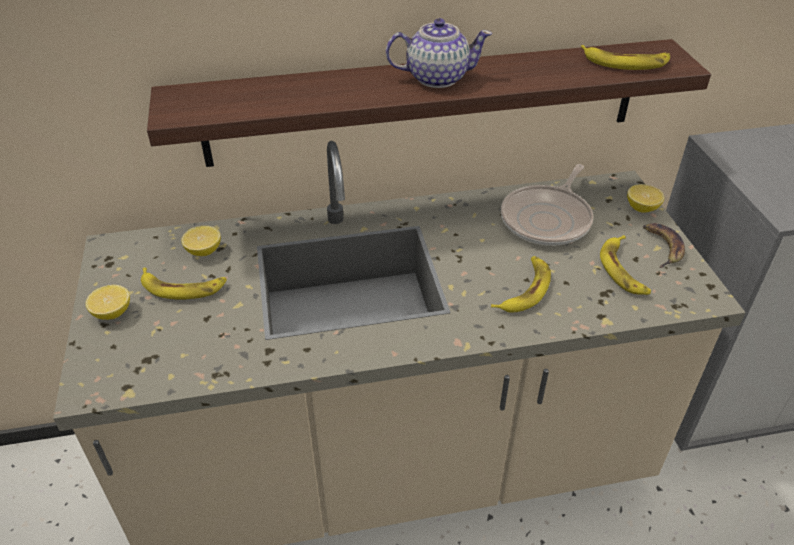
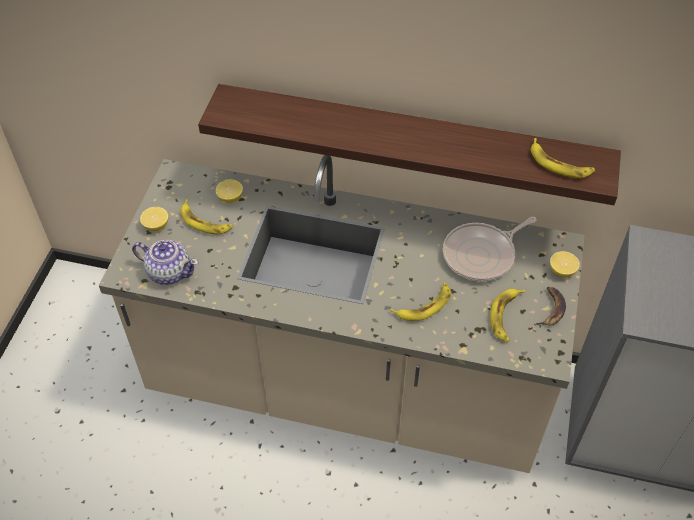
camera: 25 degrees right, 10 degrees up
teapot [386,18,493,88] -> teapot moved to [132,240,199,285]

